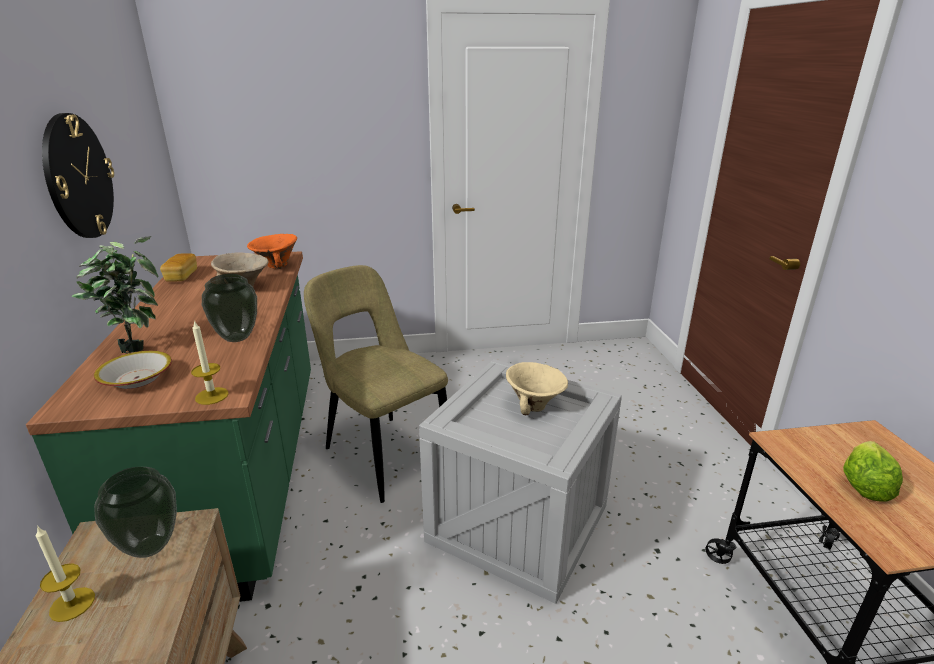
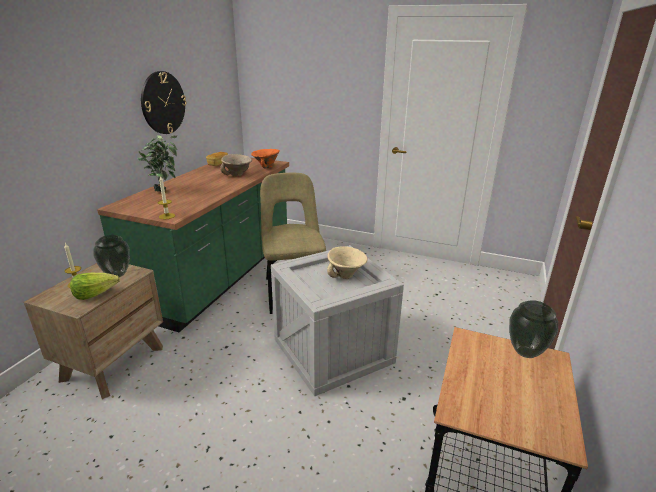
camera: 30 degrees right, 0 degrees up
bowl [94,351,172,389] -> none
vase [202,274,257,342] -> vase moved to [509,300,558,358]
lettuce [843,441,903,502] -> lettuce moved to [70,273,120,300]

